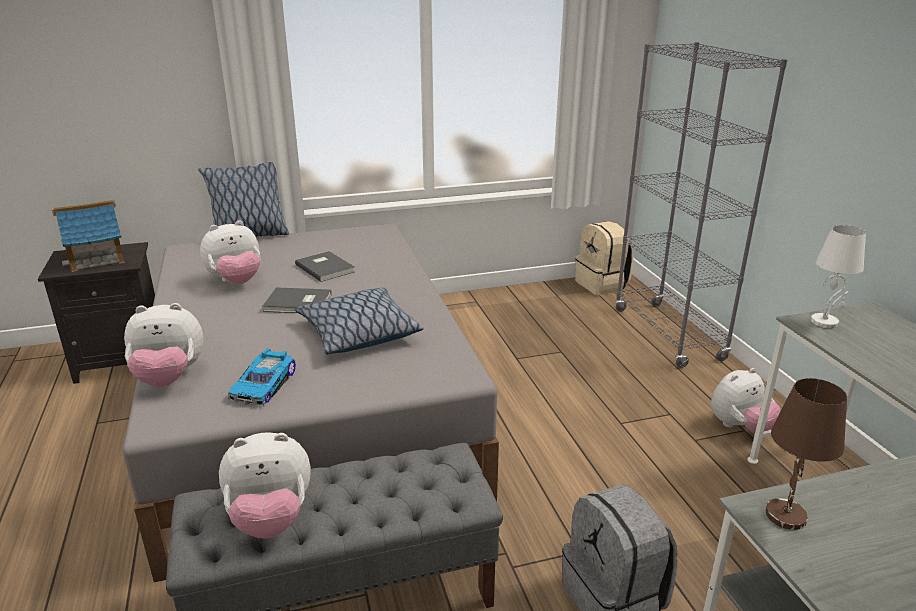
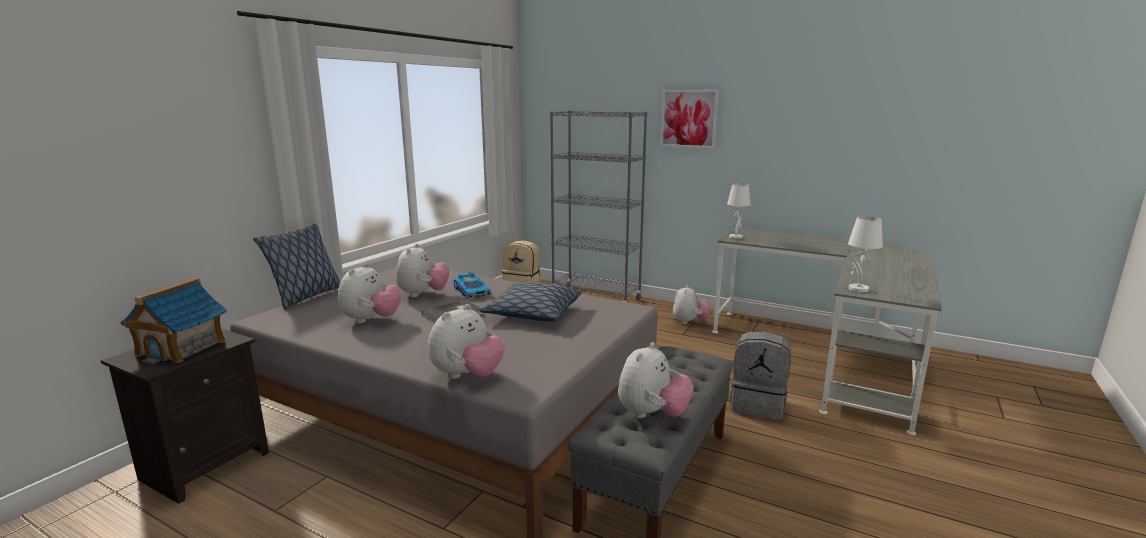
camera: 45 degrees left, 10 degrees down
toy car [228,349,296,407] -> toy car moved to [454,272,491,299]
grey book [295,251,355,282] -> plush toy [396,244,449,297]
brown table lamp [766,378,847,530] -> white table lamp [848,216,883,292]
none -> picture [660,90,719,149]

